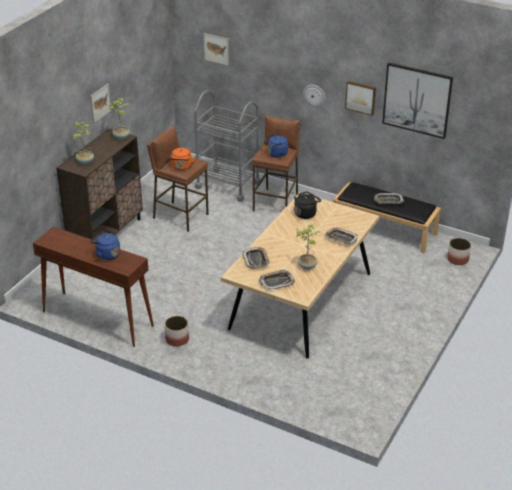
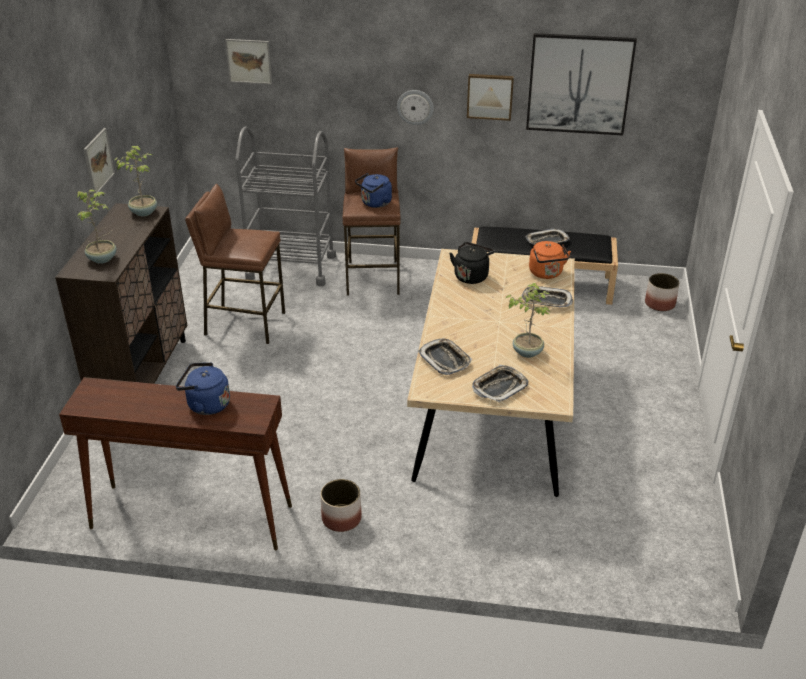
camera: 20 degrees left, 0 degrees up
orange kettle [169,148,196,171] -> orange kettle moved to [529,241,571,279]

